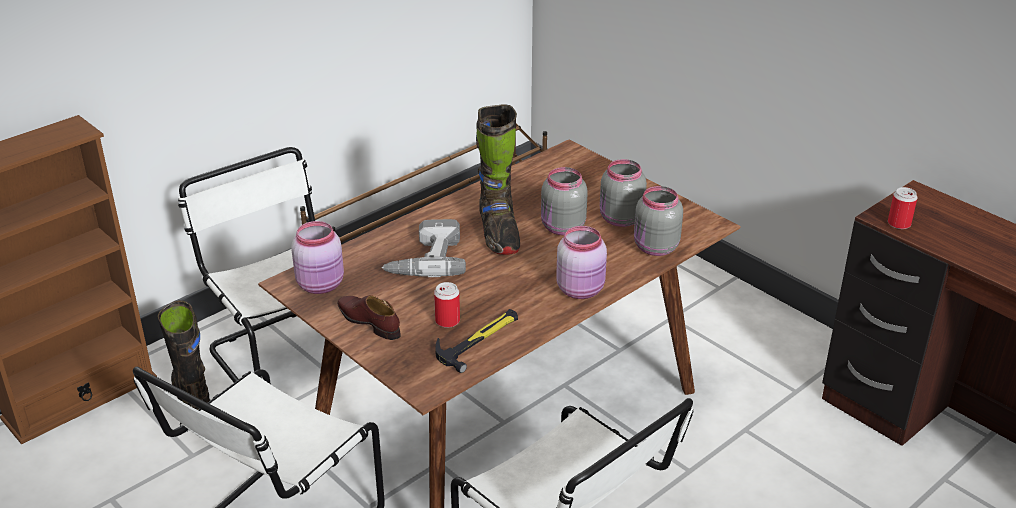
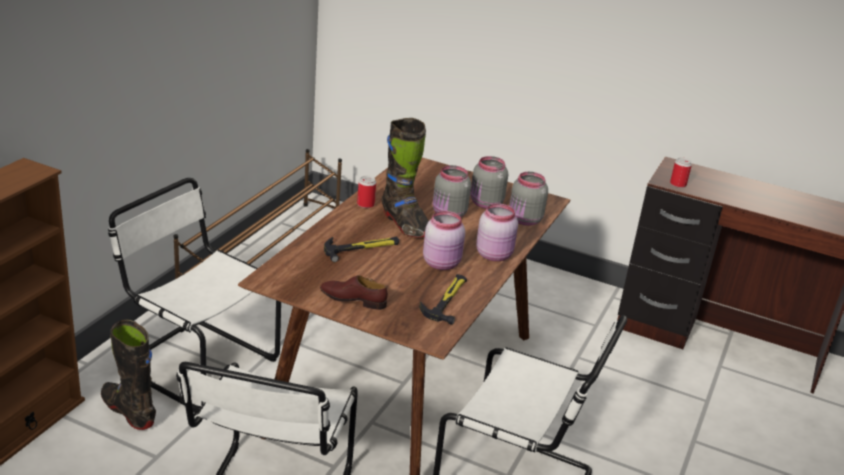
camera: 25 degrees left, 5 degrees down
pink jar [291,221,344,294] -> pink jar moved to [423,211,465,270]
power drill [382,219,466,277] -> hammer [324,237,399,262]
can [434,282,460,328] -> can moved to [357,176,376,208]

